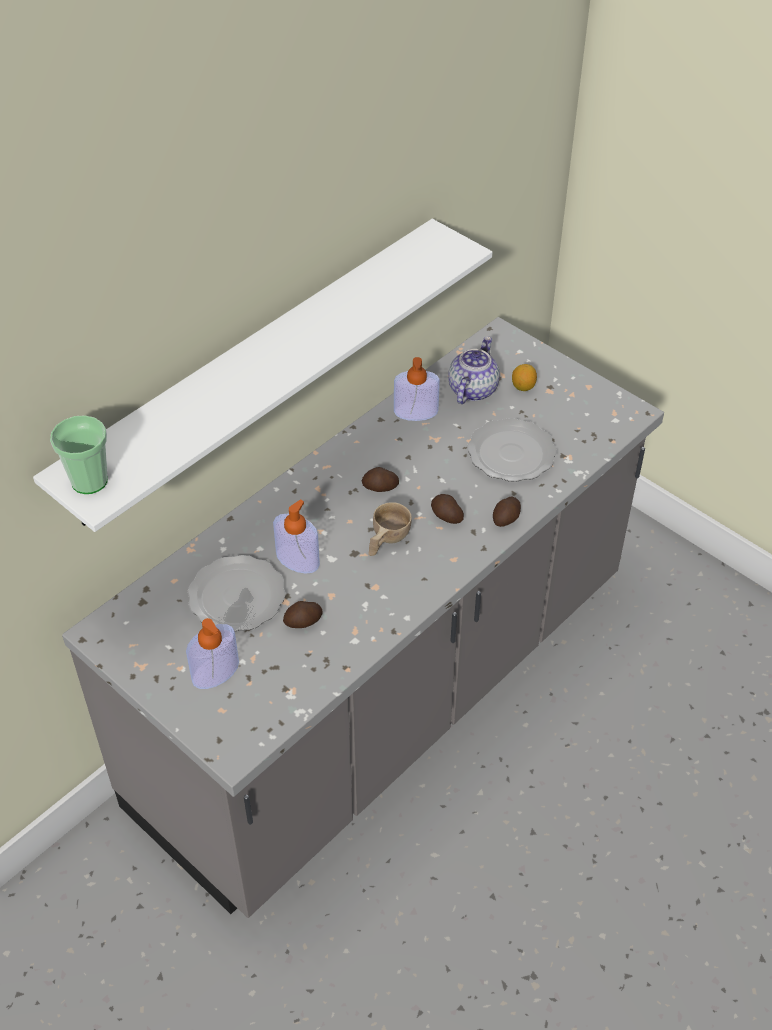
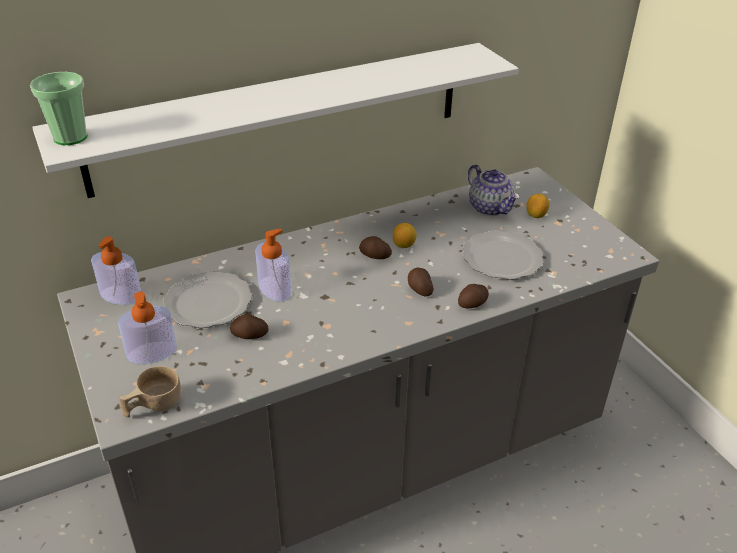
camera: 20 degrees right, 10 degrees down
beige cup [368,502,412,556] -> beige cup moved to [119,366,181,417]
soap dispenser [394,357,440,421] -> soap dispenser moved to [91,236,141,305]
teapot [448,336,500,404] -> teapot turned 105 degrees clockwise [468,164,519,216]
none -> lemon [393,223,417,248]

